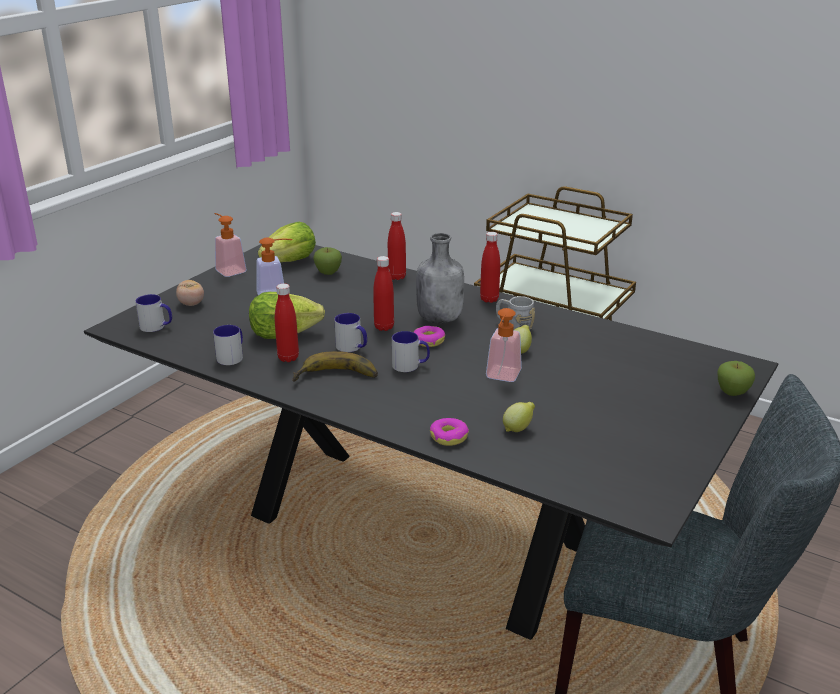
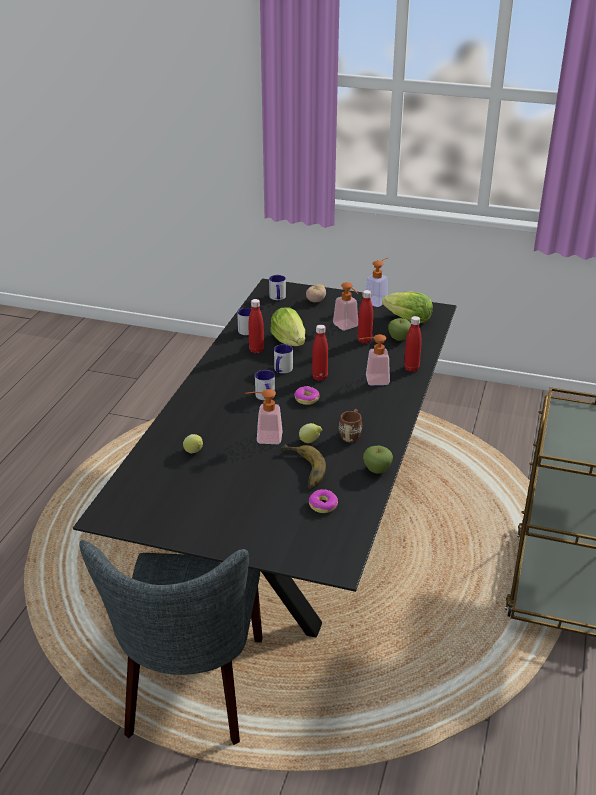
camera: 75 degrees right, 5 degrees up
banana [292,351,378,382] -> banana moved to [280,444,326,490]
grey bottle [416,233,464,324] -> none
donut [430,418,469,446] -> donut moved to [309,489,338,513]
red bottle [480,232,500,303] -> red bottle moved to [358,290,373,344]
grey mug [496,296,535,330] -> brown mug [339,409,362,443]
apple [717,361,755,396] -> apple moved to [363,446,393,474]
none -> soap dispenser [359,334,390,385]

